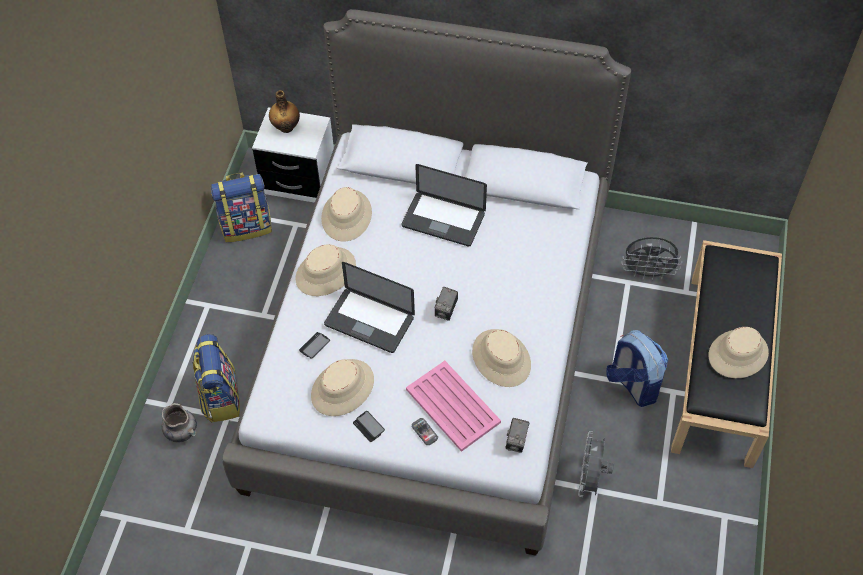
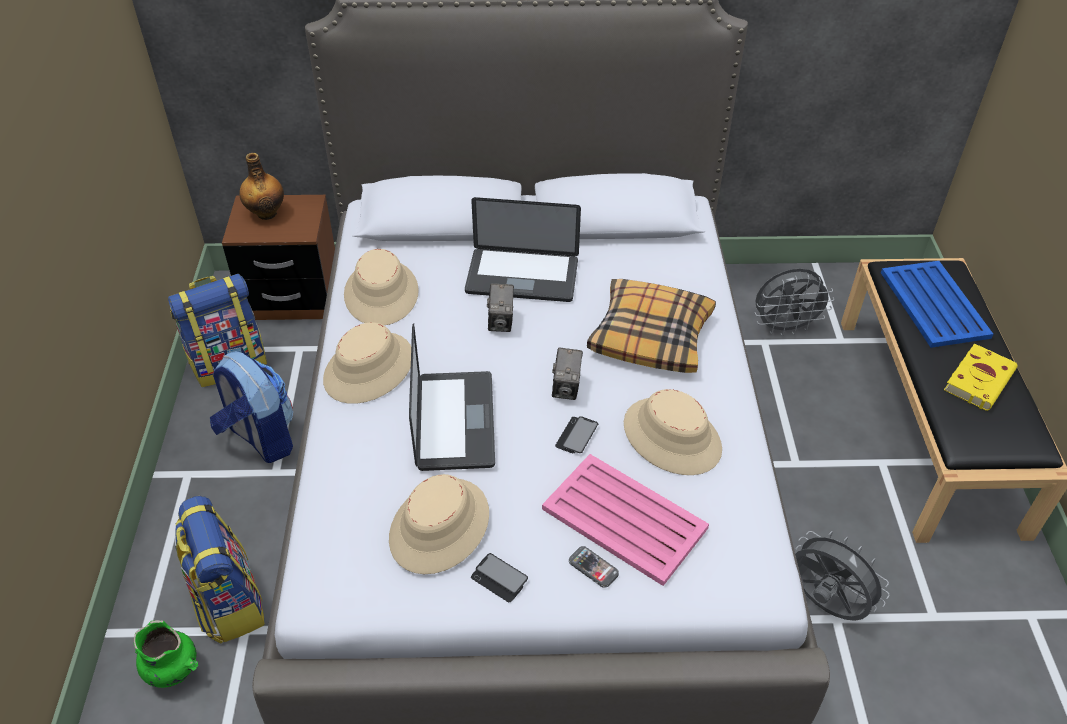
camera: 15 degrees left, 10 degrees down
grey vase [162,403,197,443] -> green vase [134,620,198,688]
white nightstand [252,107,334,203] -> brown nightstand [222,195,335,320]
phone [299,332,330,358] -> phone moved to [555,416,598,453]
laptop [324,262,415,353] -> laptop turned 105 degrees counterclockwise [409,323,495,471]
camera [505,418,530,453] -> camera moved to [487,283,514,332]
grey fan [578,431,614,497] -> grey fan turned 135 degrees clockwise [795,531,890,621]
backpack [607,330,668,407] -> backpack moved to [210,351,293,463]
beige hat [709,327,769,378] -> yellow book [944,343,1017,411]
none -> pillow [587,279,716,373]
none -> blue tray [881,261,993,348]

